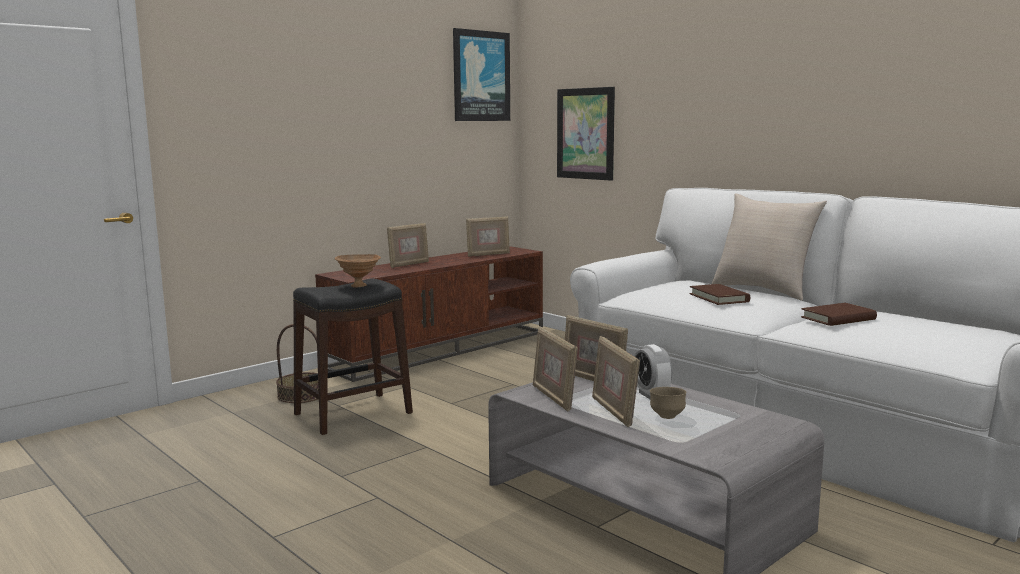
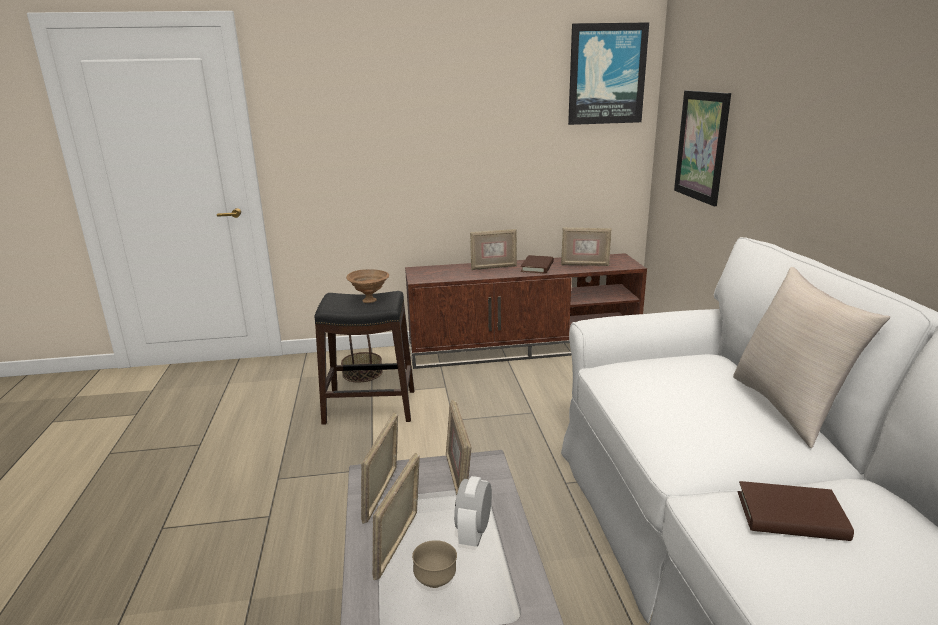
camera: 35 degrees right, 10 degrees up
brown book [690,284,750,305] -> brown book moved to [521,255,554,274]

